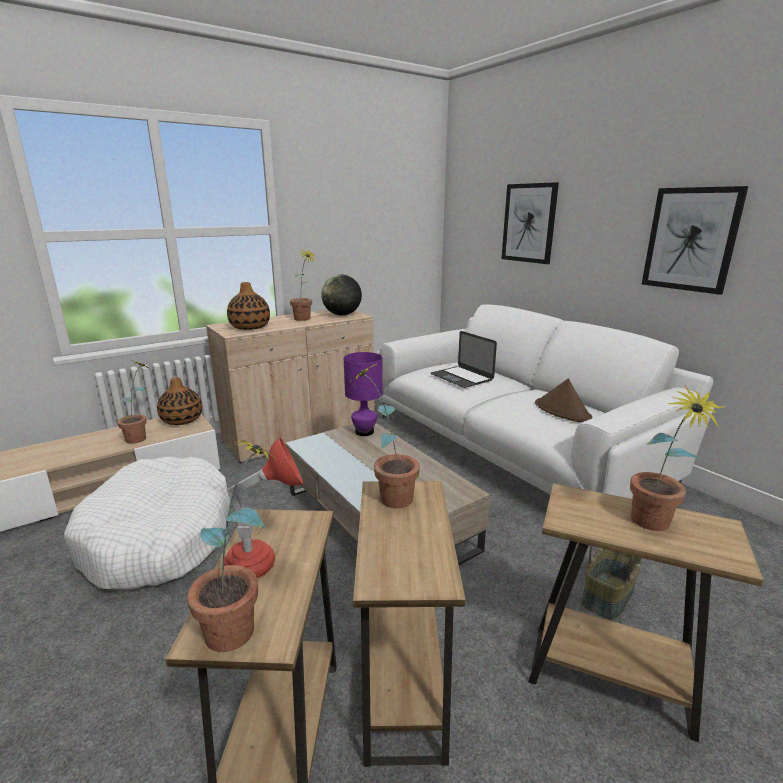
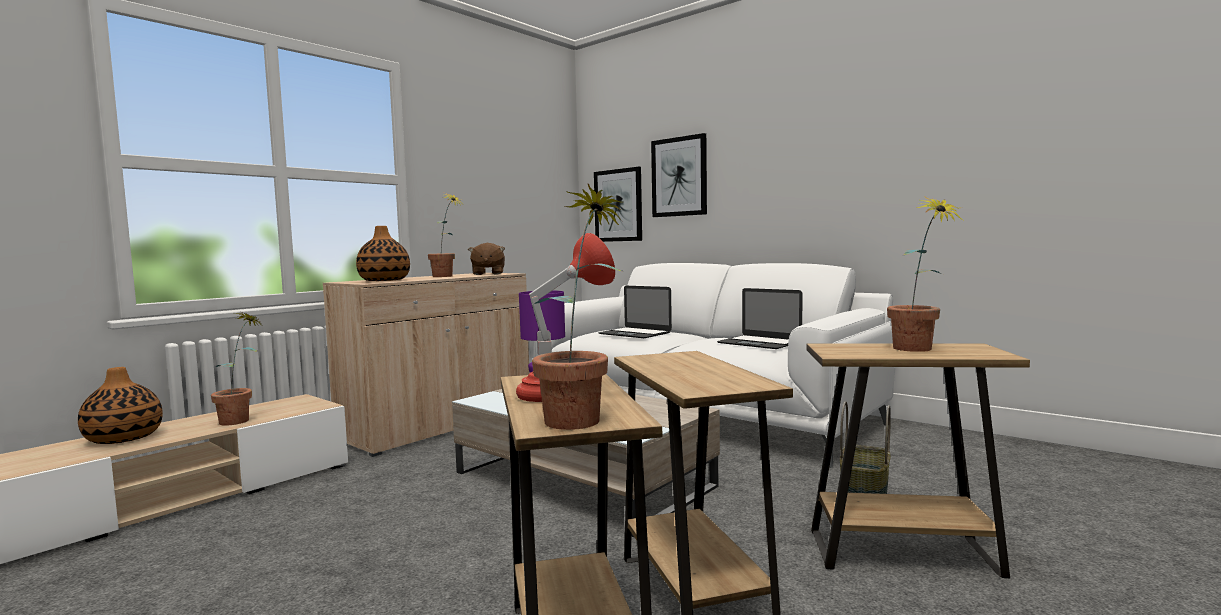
camera: 15 degrees left, 15 degrees down
white dog bed [64,457,231,590] -> none
vase [157,377,202,425] -> vase moved to [78,367,163,444]
globe [321,274,362,315] -> brown plush toy [468,243,505,275]
potted plant [351,364,420,508] -> none
brown hat [535,379,592,422] -> laptop [717,288,803,349]
picture [642,186,748,295] -> picture moved to [594,167,642,242]

